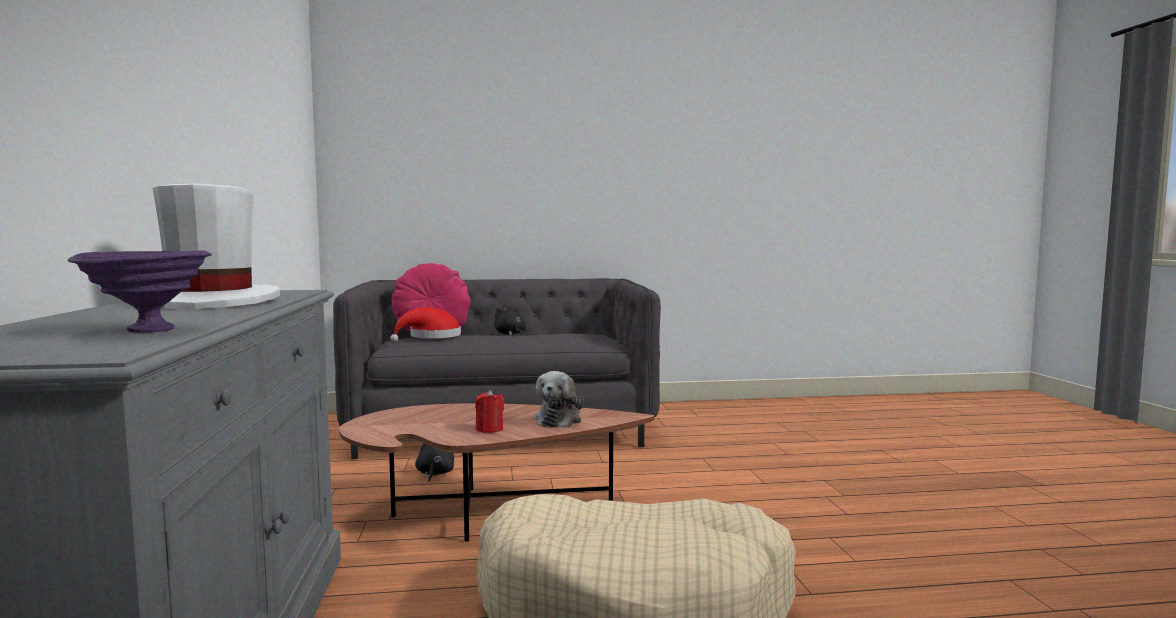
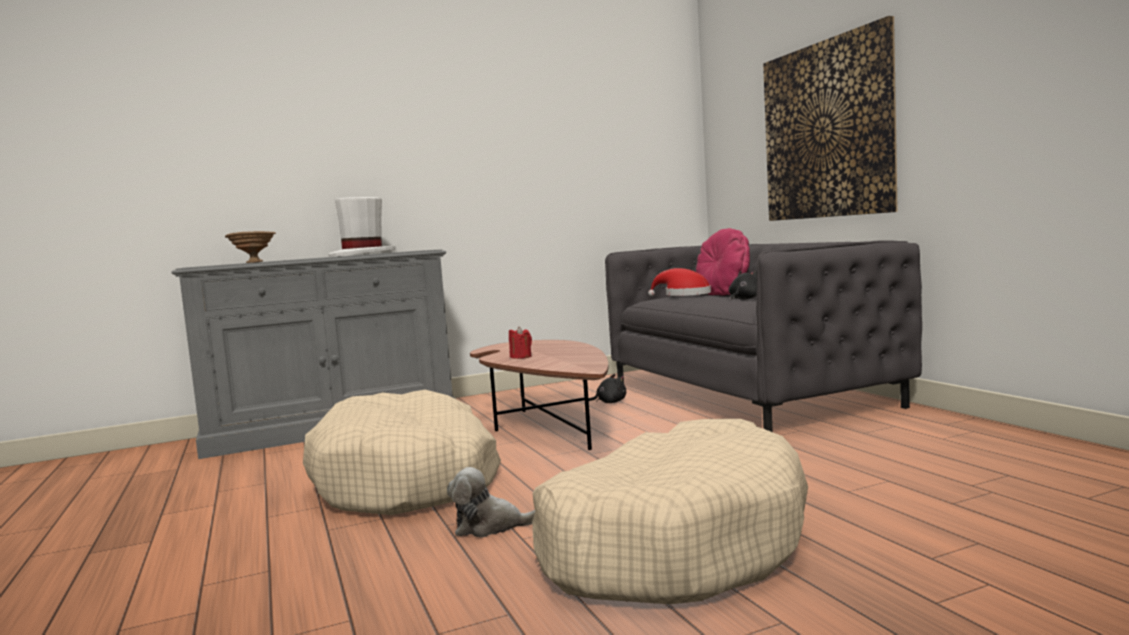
camera: 75 degrees right, 0 degrees up
purple bowl [68,250,212,333] -> brown bowl [225,231,276,263]
plush toy [535,371,584,428] -> plush toy moved to [447,467,535,538]
none -> beige dog bed [532,419,808,604]
none -> picture [763,16,897,221]

